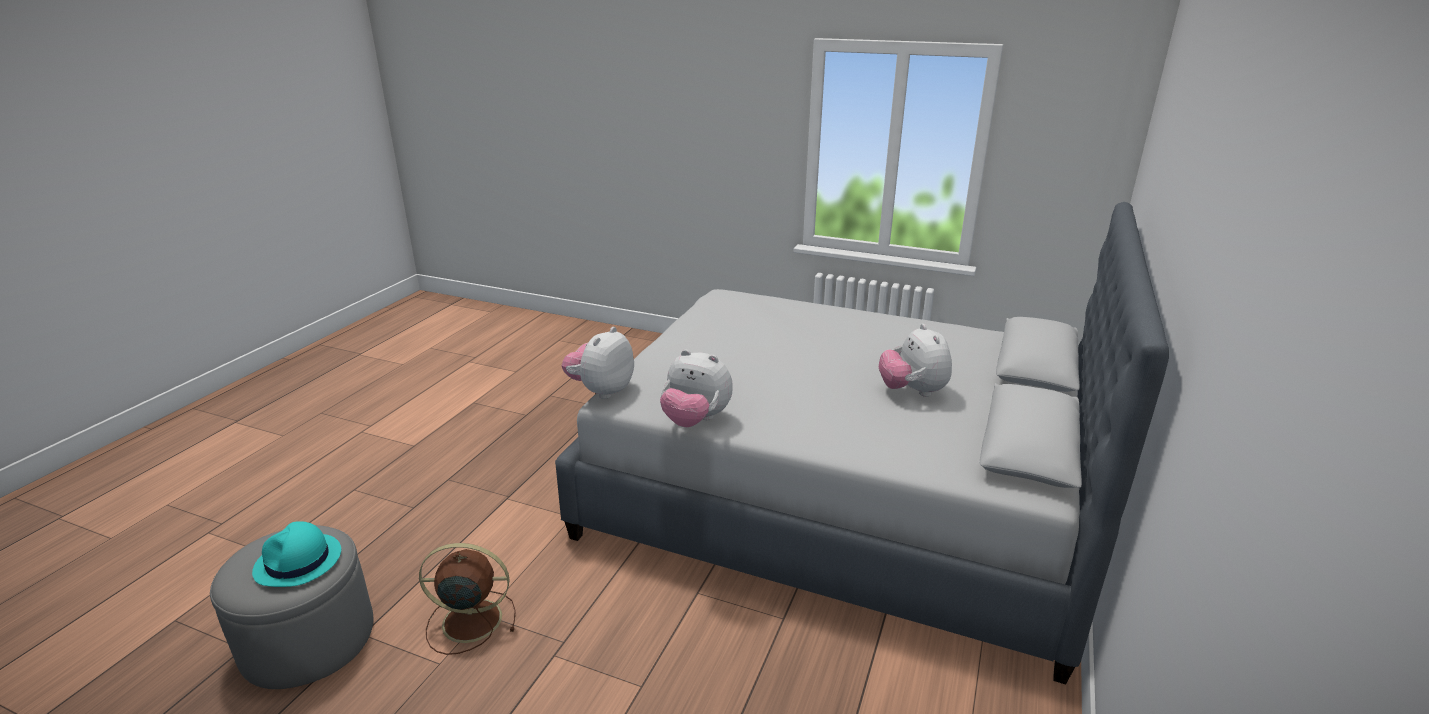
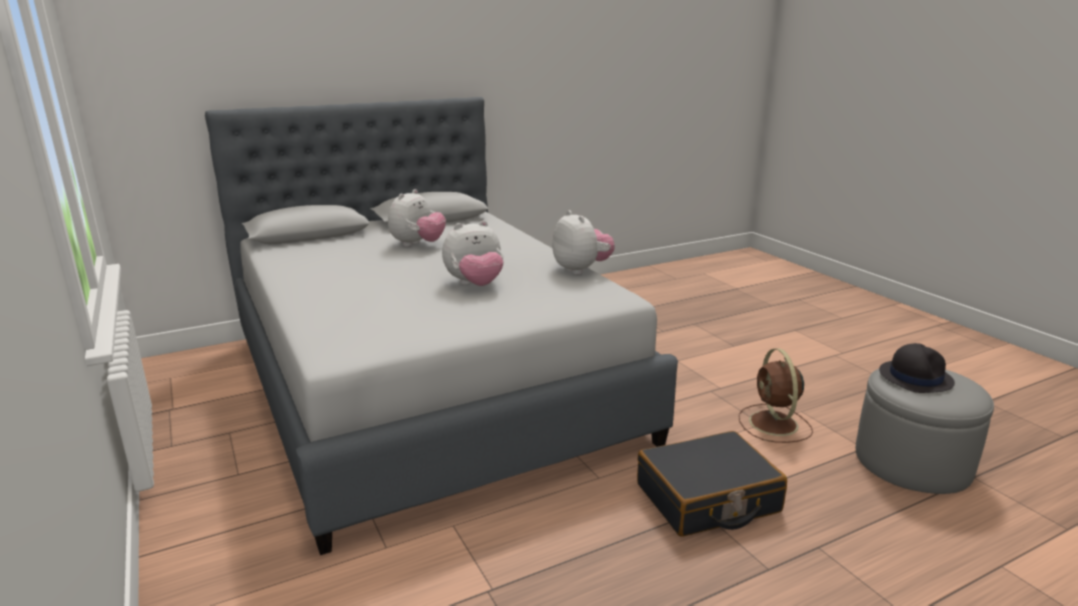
camera: 140 degrees left, 5 degrees down
turquoise hat [252,521,341,587] -> black hat [879,343,955,393]
brown fan [419,543,516,655] -> brown fan turned 45 degrees clockwise [739,348,813,443]
plush toy [562,327,634,399] -> plush toy moved to [442,220,504,286]
none -> black suitcase [637,431,787,537]

